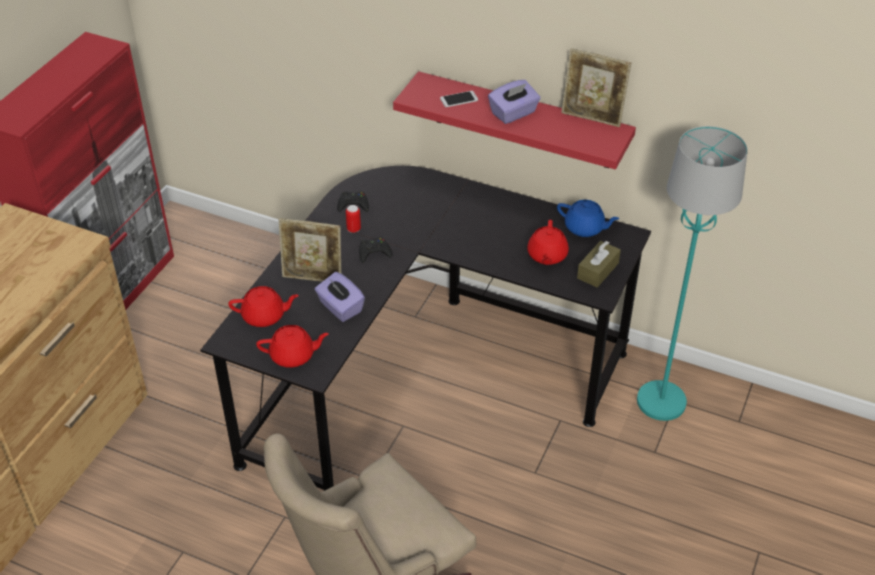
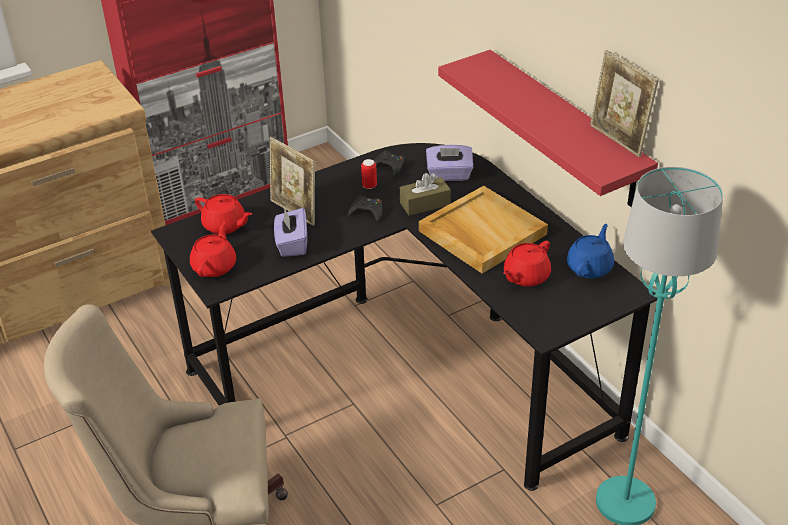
camera: 35 degrees right, 5 degrees down
red teapot [256,325,329,367] -> red teapot turned 105 degrees counterclockwise [190,221,236,277]
phone [440,91,478,107] -> none
purple tissue box [488,80,541,124] -> purple tissue box moved to [426,145,473,181]
blue teapot [557,200,620,237] -> blue teapot turned 120 degrees counterclockwise [567,224,614,278]
brown tissue box [577,241,621,288] -> brown tissue box moved to [400,173,451,216]
none -> beige tray [419,186,548,274]

